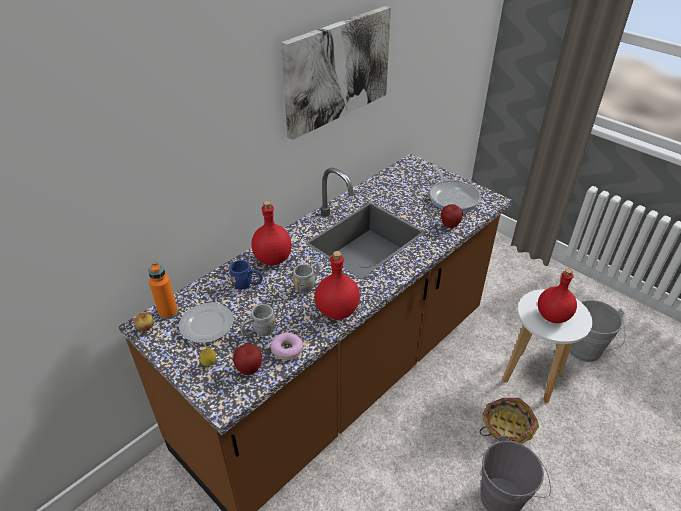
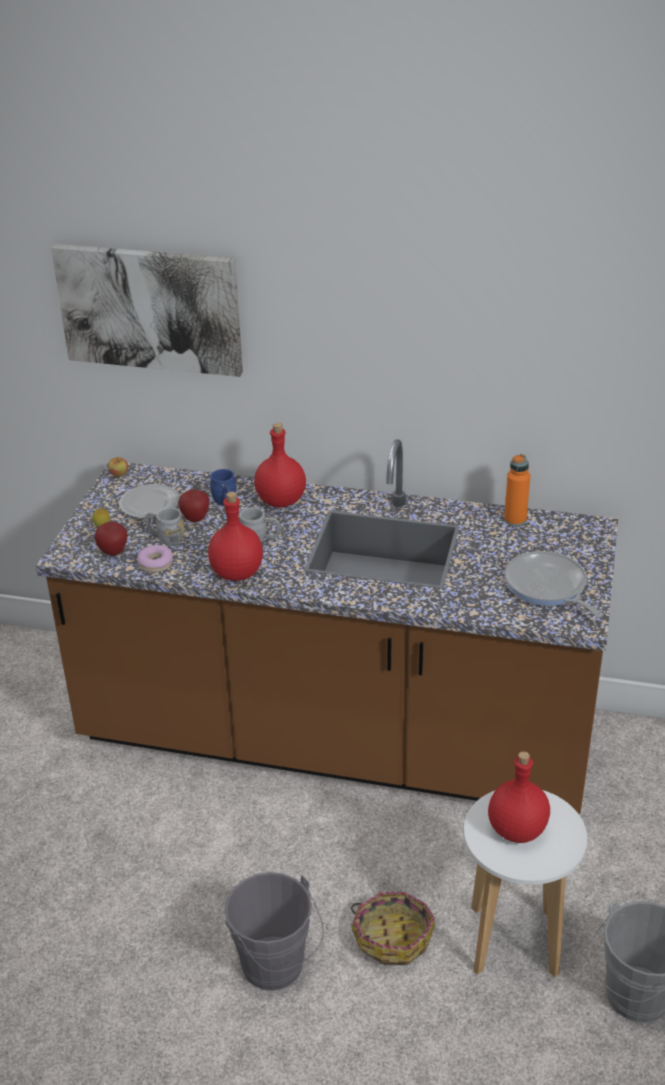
camera: 60 degrees right, 5 degrees down
orange bottle [148,262,178,319] -> orange bottle moved to [504,454,530,526]
picture [281,6,391,140] -> picture moved to [51,244,243,377]
frying pan [430,166,481,212] -> frying pan turned 105 degrees clockwise [505,551,603,617]
apple [441,204,463,228] -> apple moved to [178,490,209,522]

